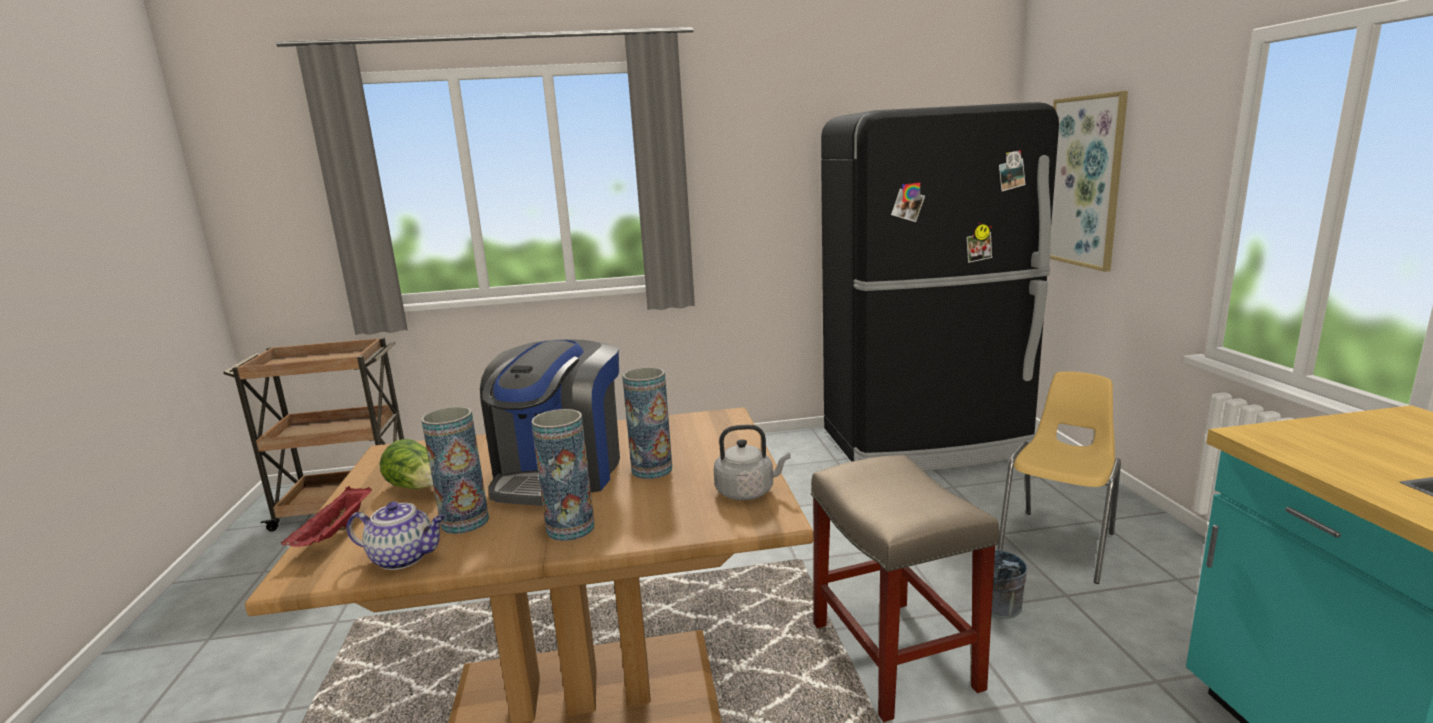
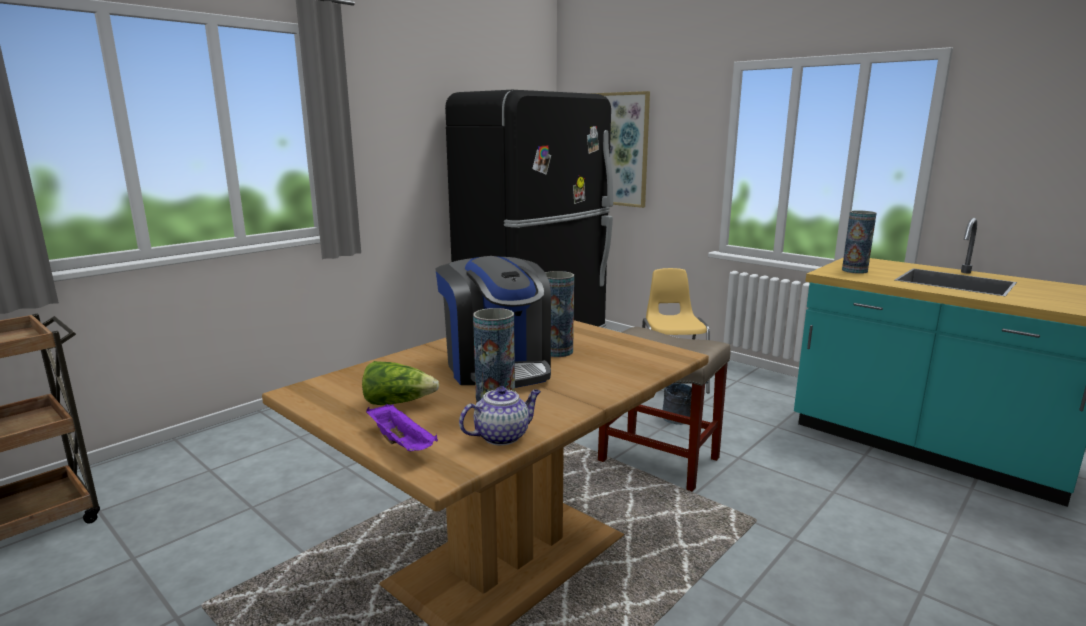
camera: 40 degrees left, 0 degrees up
red tray [281,486,372,547] -> purple tray [366,404,438,451]
vase [531,409,595,541] -> vase moved to [842,211,877,274]
grey kettle [714,425,791,500] -> none

